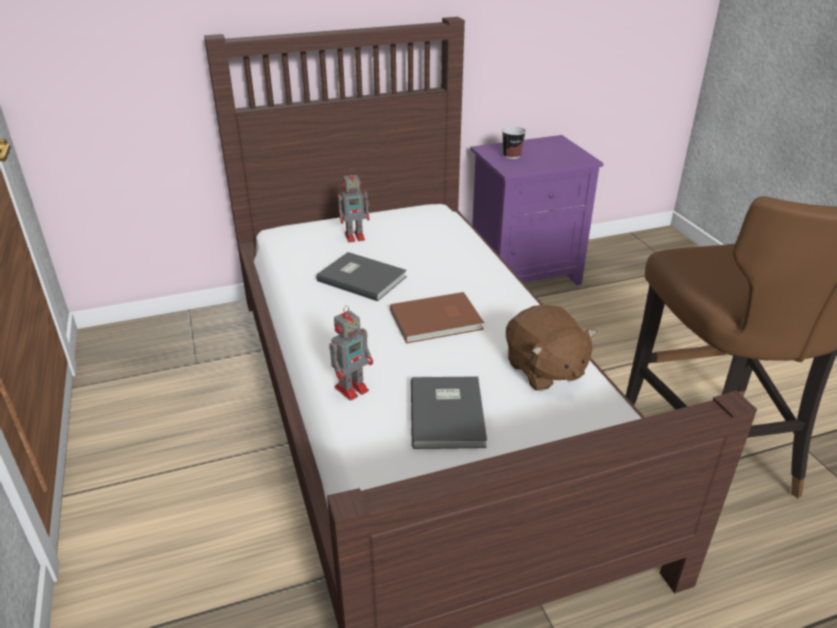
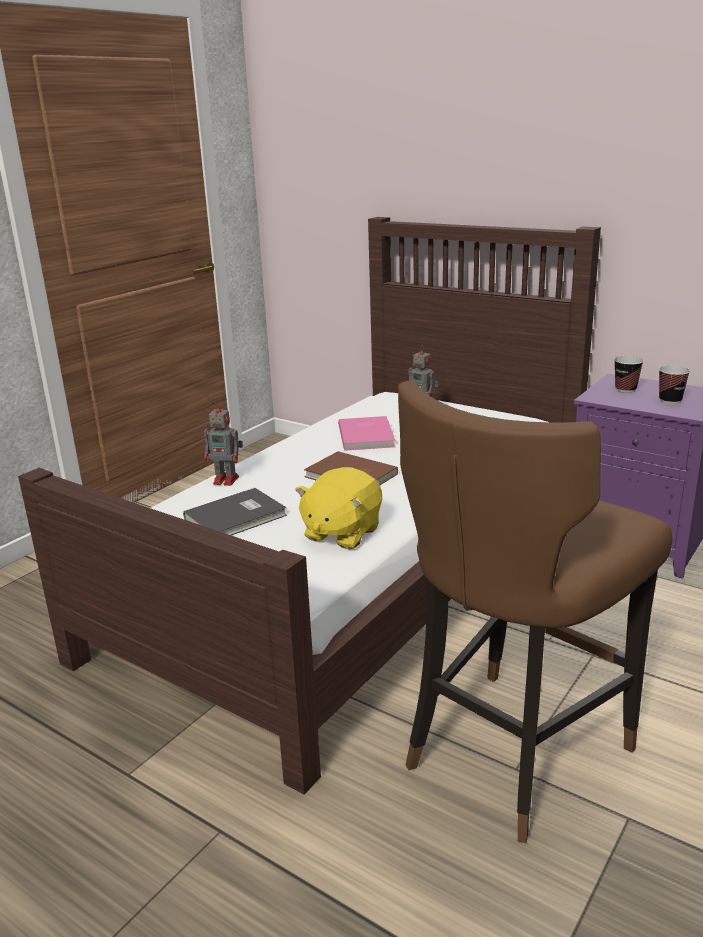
camera: 55 degrees right, 10 degrees down
grey book [316,252,407,301] -> pink book [338,416,395,451]
brown plush toy [506,305,597,391] -> yellow plush toy [295,467,382,549]
none -> cup [659,365,690,404]

